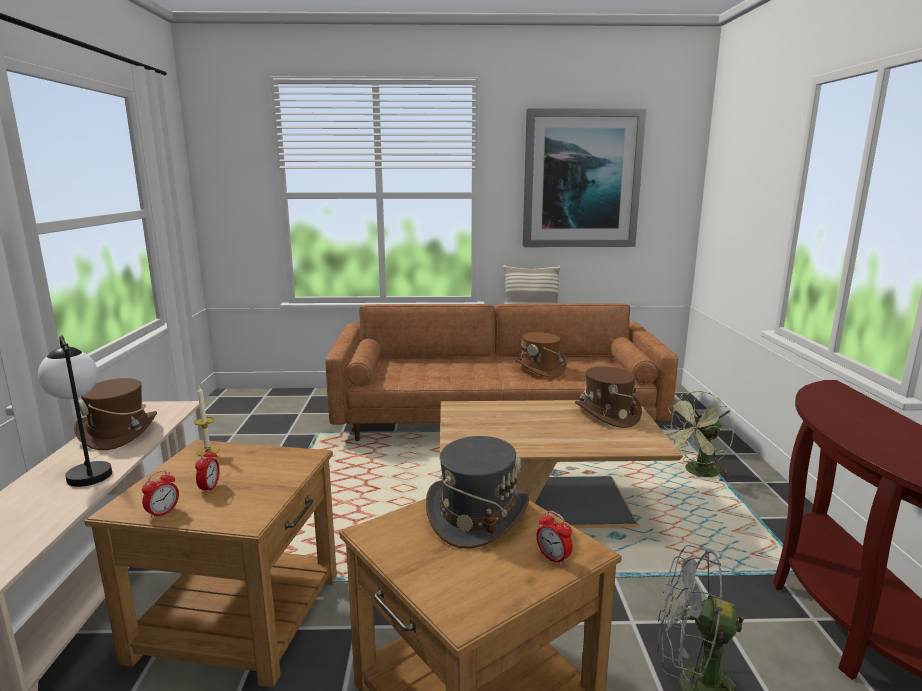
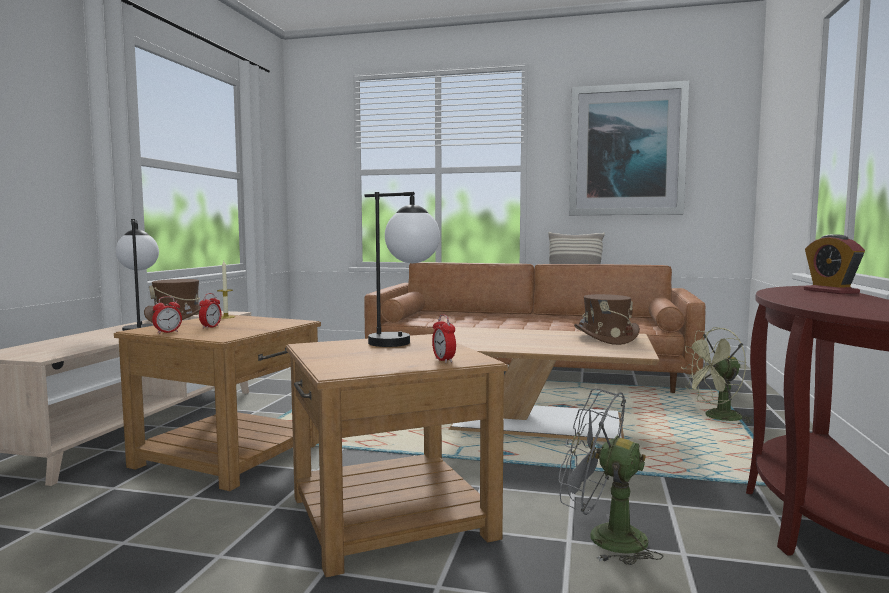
camera: 15 degrees right, 10 degrees down
grey hat [426,436,530,549] -> table lamp [364,192,440,347]
brown hat [515,332,567,378] -> none
none -> alarm clock [804,234,865,294]

